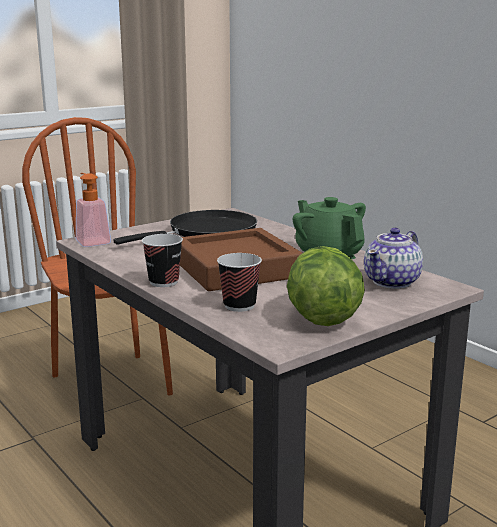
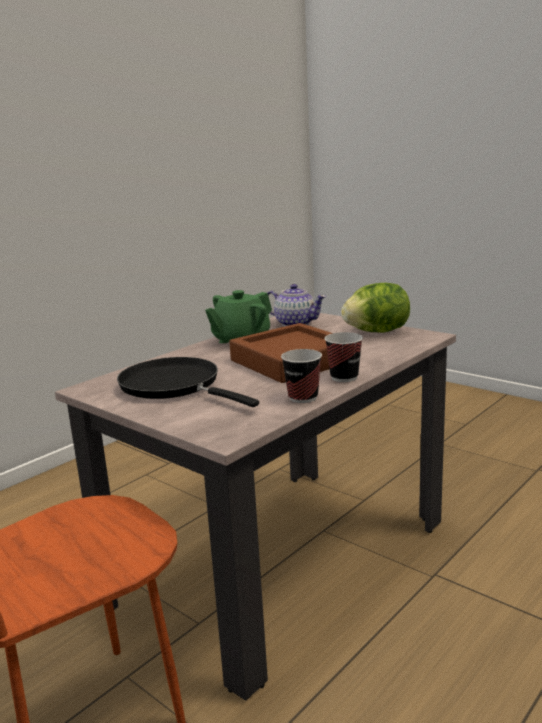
camera: 100 degrees left, 0 degrees up
soap dispenser [76,173,111,247] -> none
cup [217,253,262,312] -> cup moved to [281,349,322,403]

